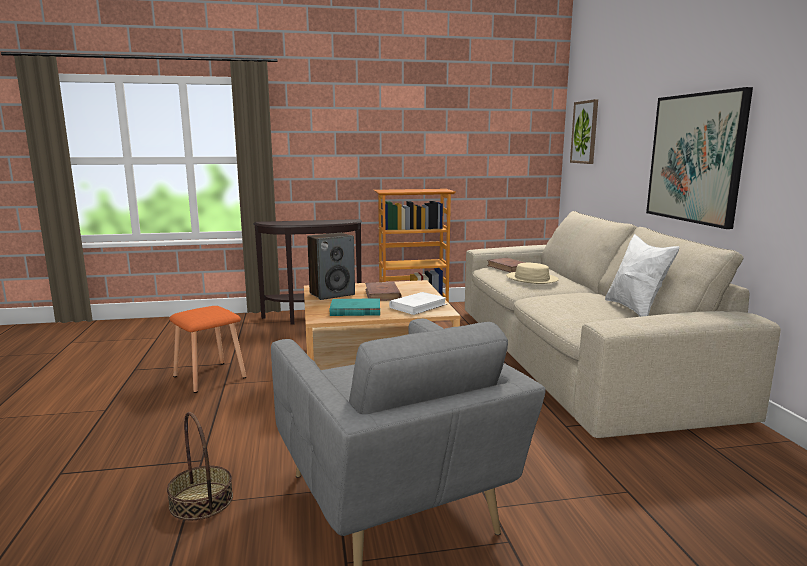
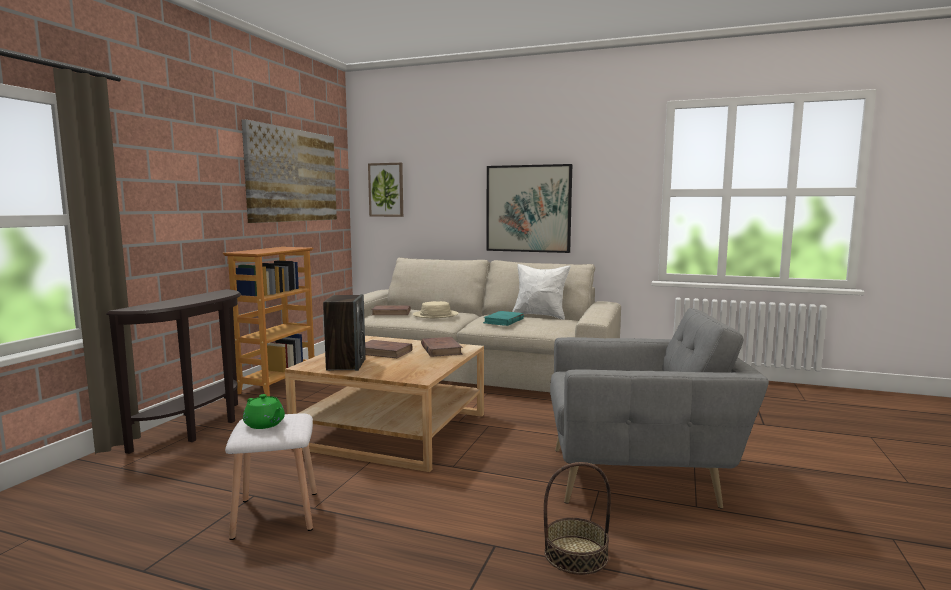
camera: 60 degrees left, 5 degrees down
orange stool [169,306,246,393] -> white stool [225,413,317,540]
turquoise book [330,298,380,316] -> turquoise book moved to [483,311,524,326]
white book [389,292,447,315] -> brown book [421,337,463,357]
none -> picture [242,119,337,223]
none -> green teapot [243,394,285,429]

